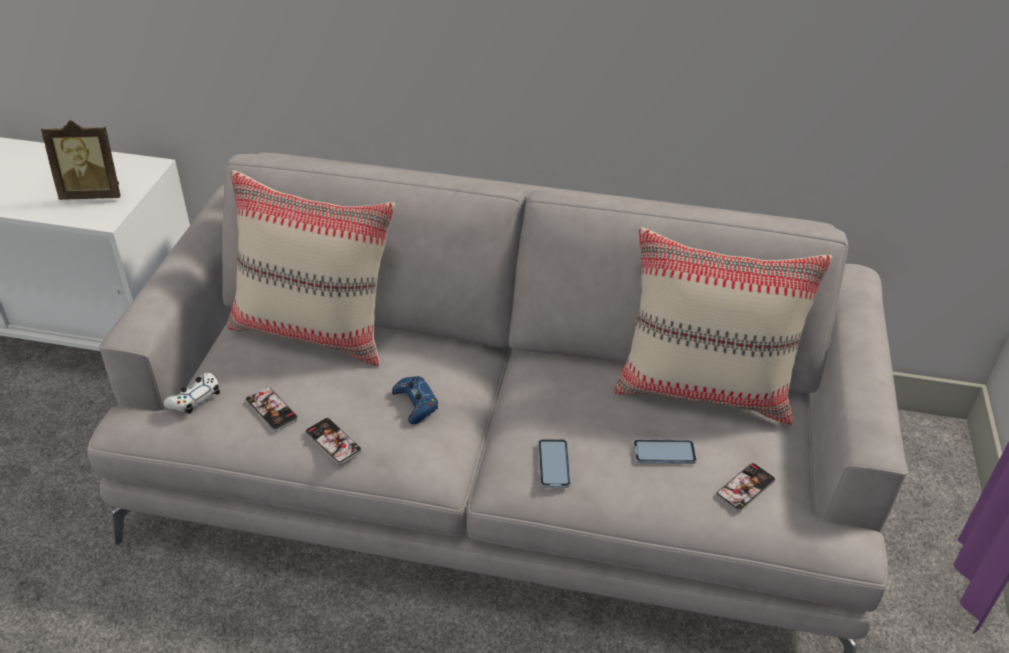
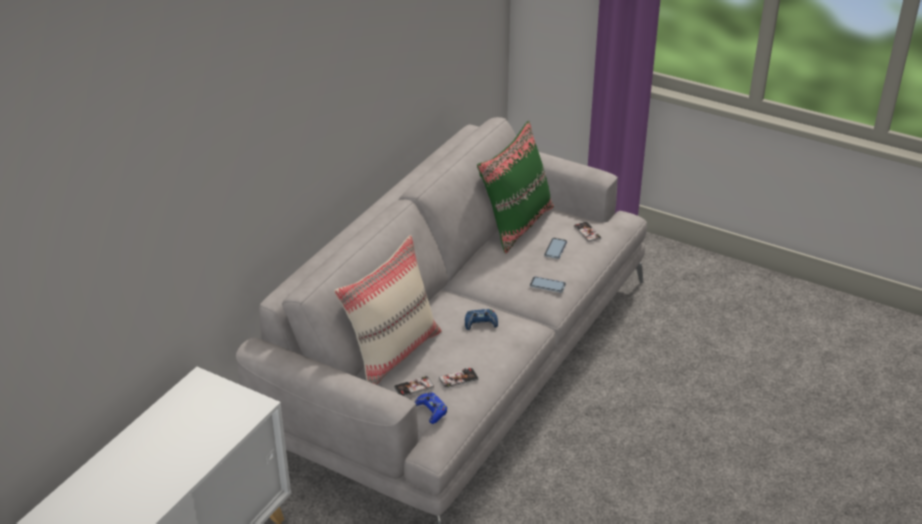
camera: 70 degrees left, 5 degrees down
picture frame [41,120,120,200] -> none
white game controller [164,373,220,414] -> blue game controller [414,392,447,424]
phone [305,418,362,465] -> phone moved to [394,376,434,397]
beige pillow [614,227,832,425] -> green pillow [477,121,554,254]

